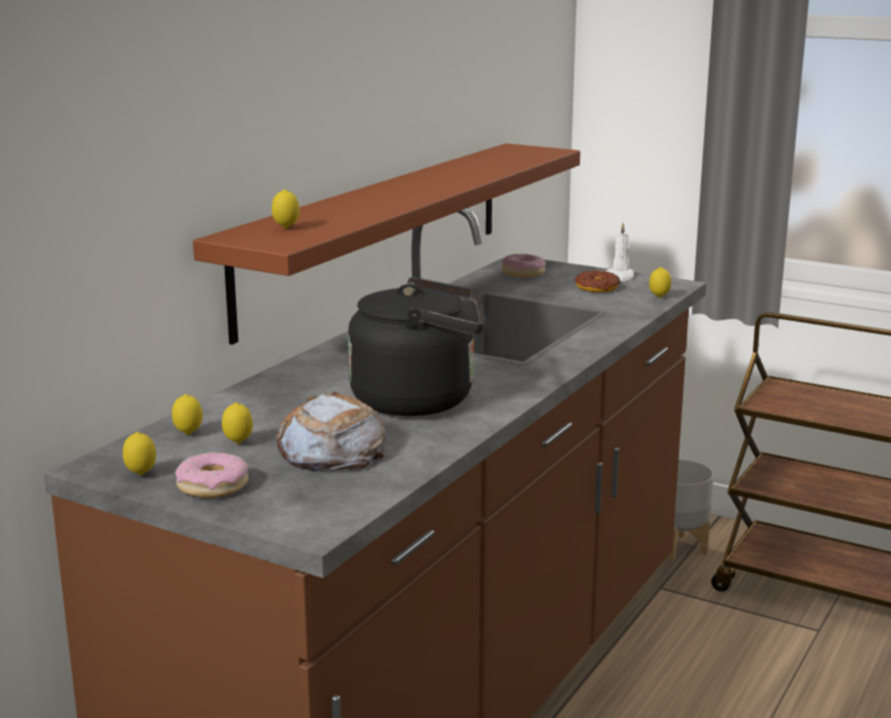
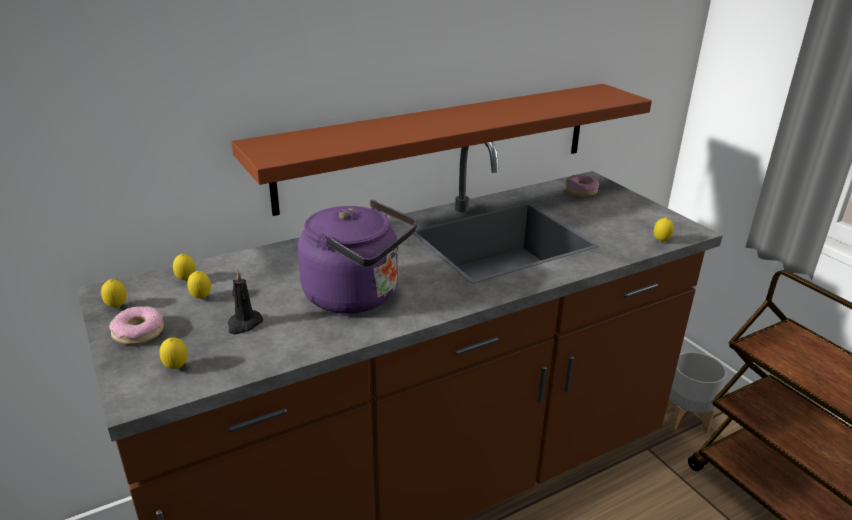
camera: 30 degrees right, 10 degrees up
lemon [272,189,300,229] -> lemon moved to [160,338,188,369]
bread [276,391,386,471] -> black candle [228,269,263,334]
black kettle [348,277,485,416] -> purple kettle [298,200,417,314]
donut [575,270,621,293] -> none
white candle [606,223,634,281] -> none

